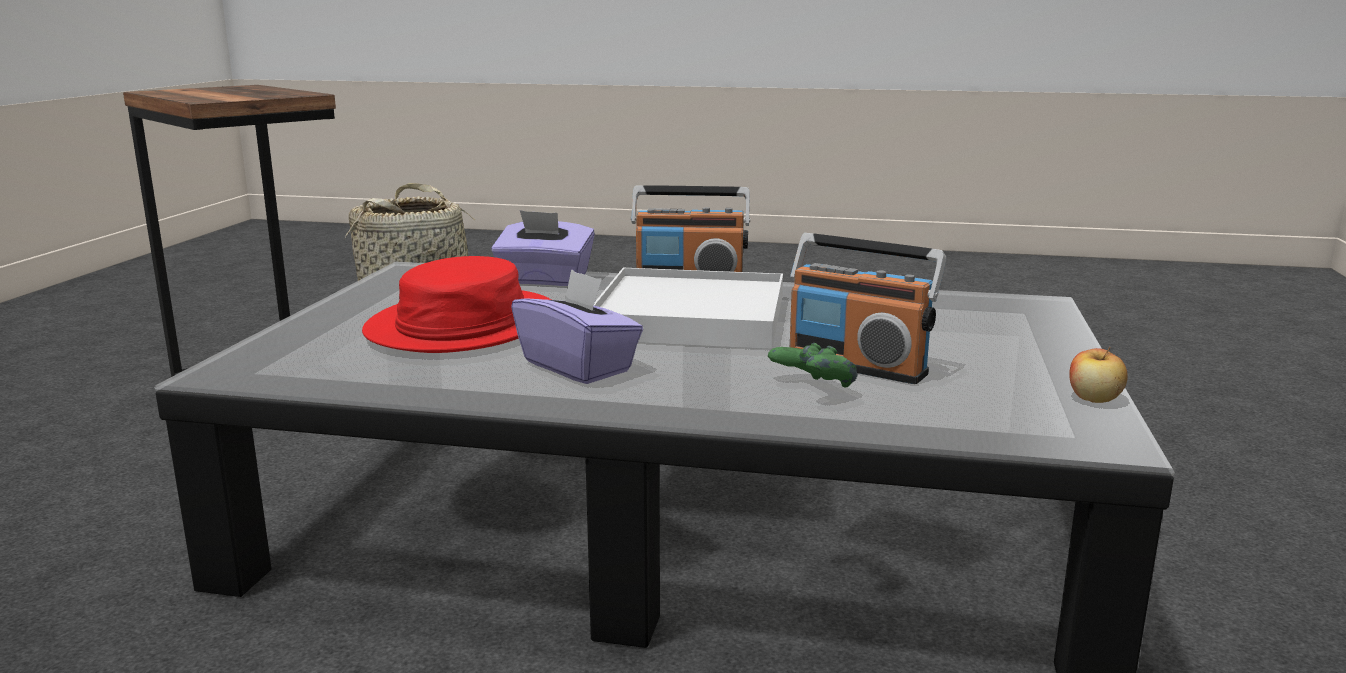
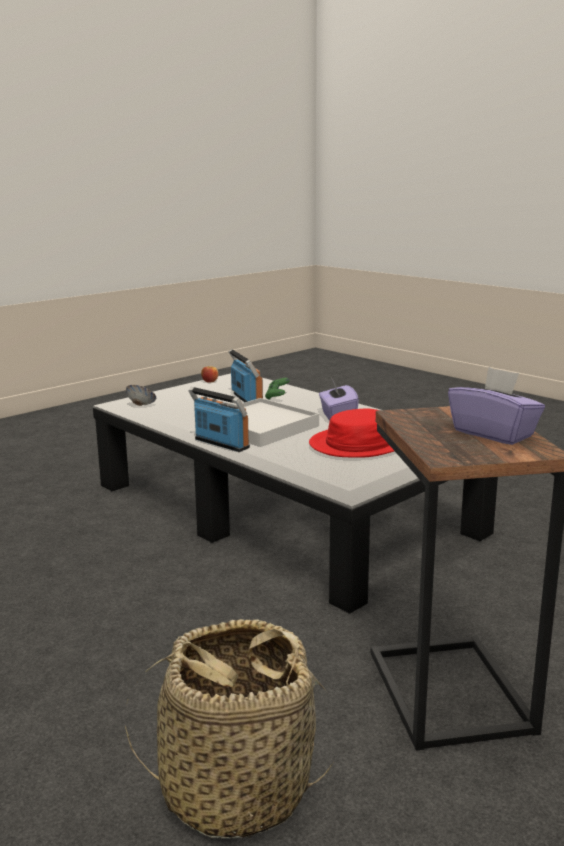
camera: 145 degrees left, 0 degrees up
purple tissue box [491,210,595,286] -> purple tissue box moved to [448,367,545,445]
none -> bowl [126,385,156,406]

